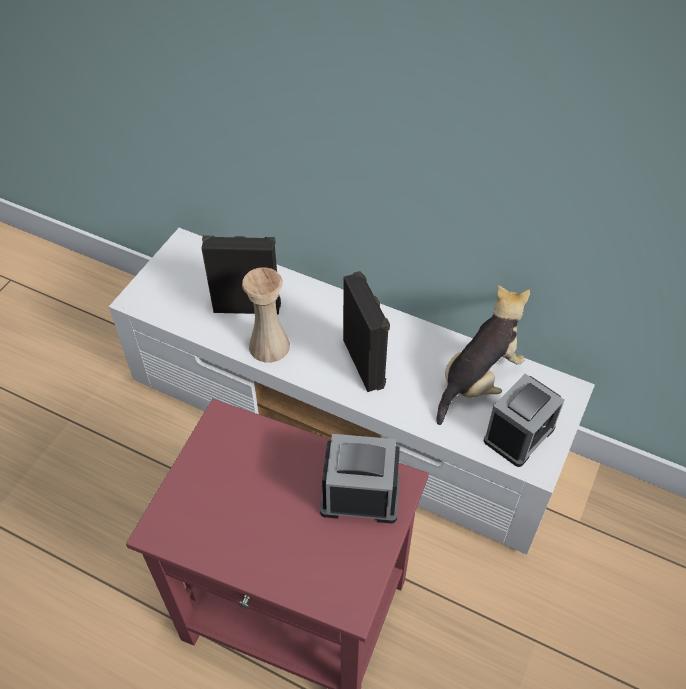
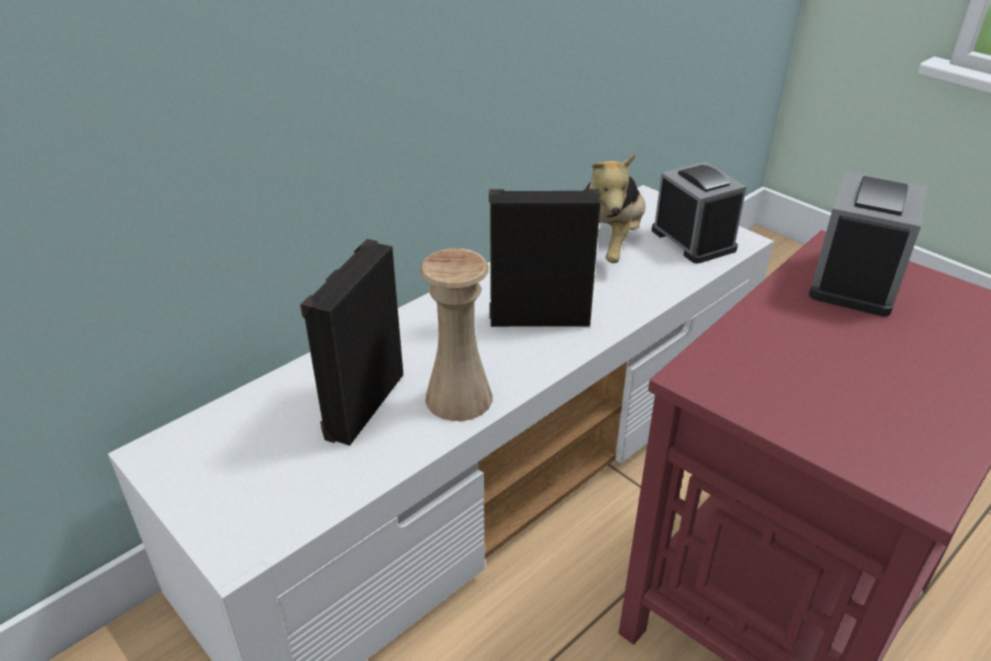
camera: 70 degrees left, 15 degrees down
plush toy [436,285,530,425] -> plush toy turned 135 degrees counterclockwise [585,153,646,263]

